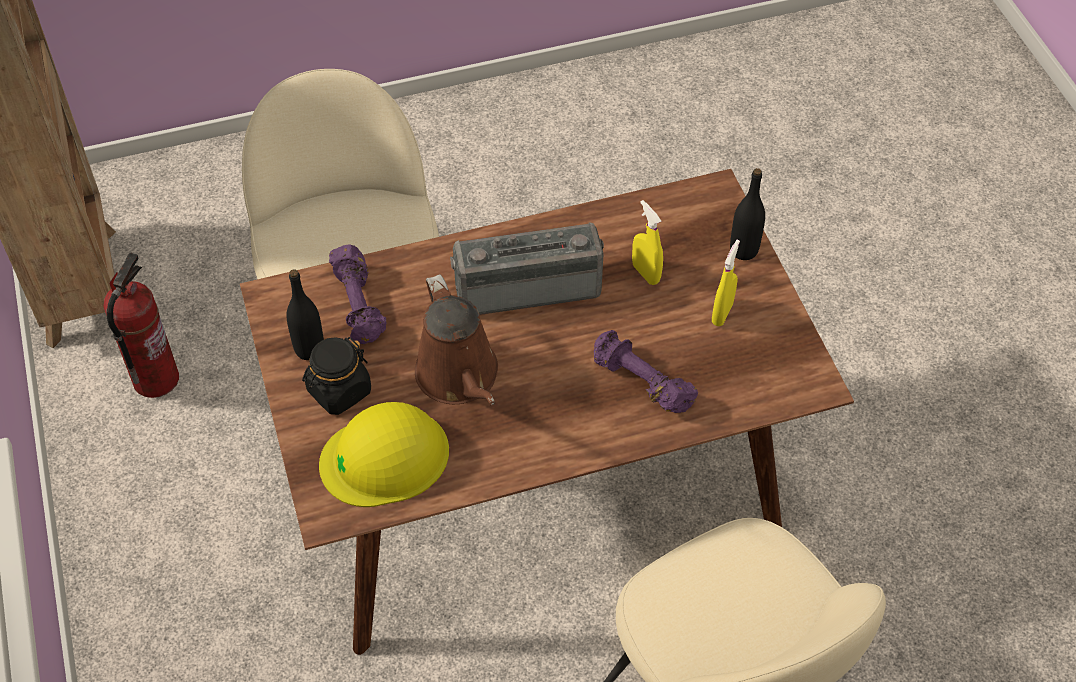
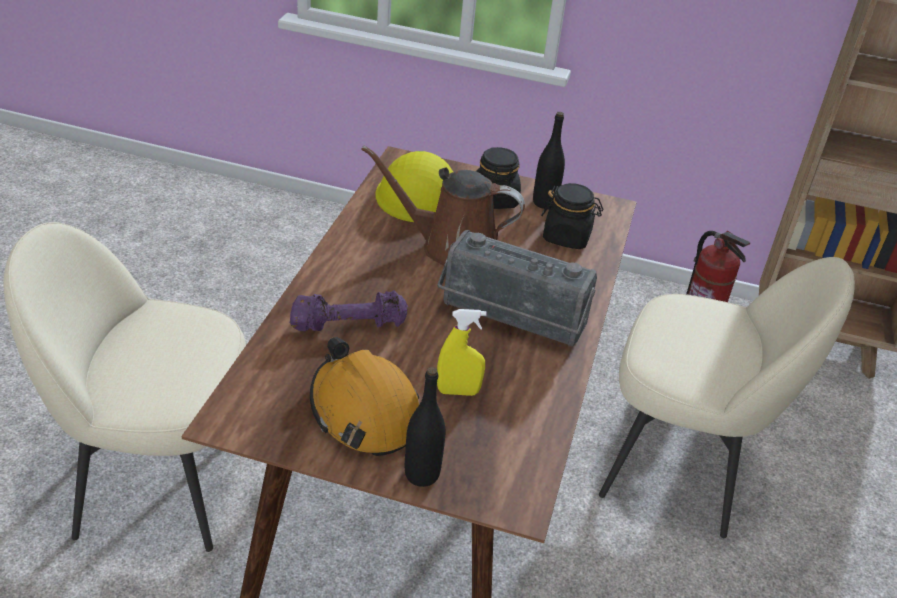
camera: 120 degrees right, 15 degrees down
purple dumbbell [329,244,387,344] -> black jar [541,183,603,249]
radio [450,222,604,315] -> radio turned 90 degrees clockwise [437,230,597,346]
yellow spray bottle [712,240,740,326] -> orange hard hat [310,337,419,456]

